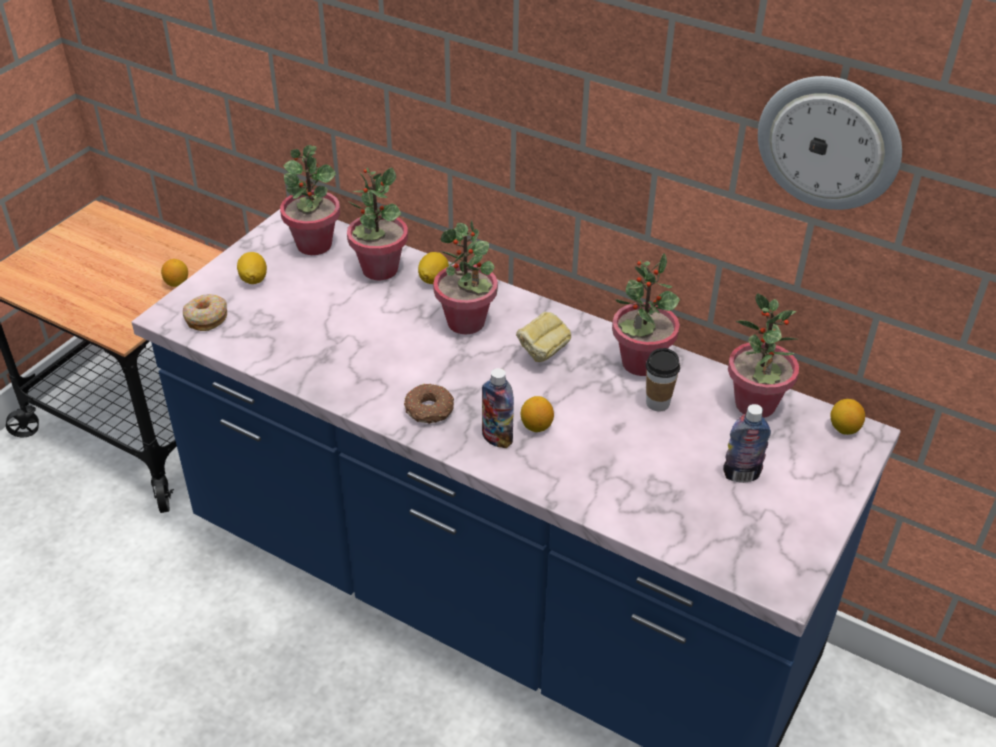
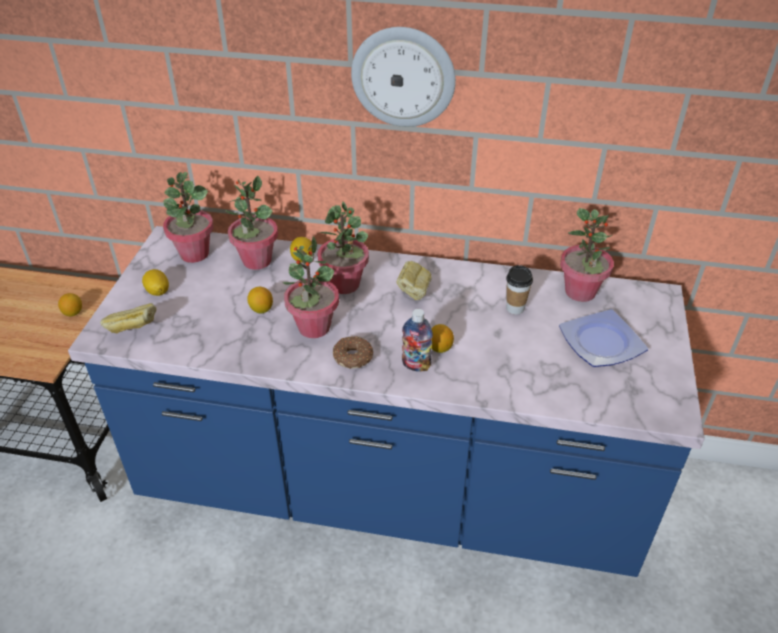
camera: 20 degrees left, 0 degrees up
donut [183,294,227,331] -> bread [100,303,156,333]
potted plant [612,253,680,376] -> potted plant moved to [283,236,339,338]
bottle [723,404,771,483] -> plate [559,309,648,367]
wall clock [758,76,902,210] -> wall clock moved to [351,27,456,127]
lemon [831,399,865,435] -> lemon moved to [247,287,273,314]

